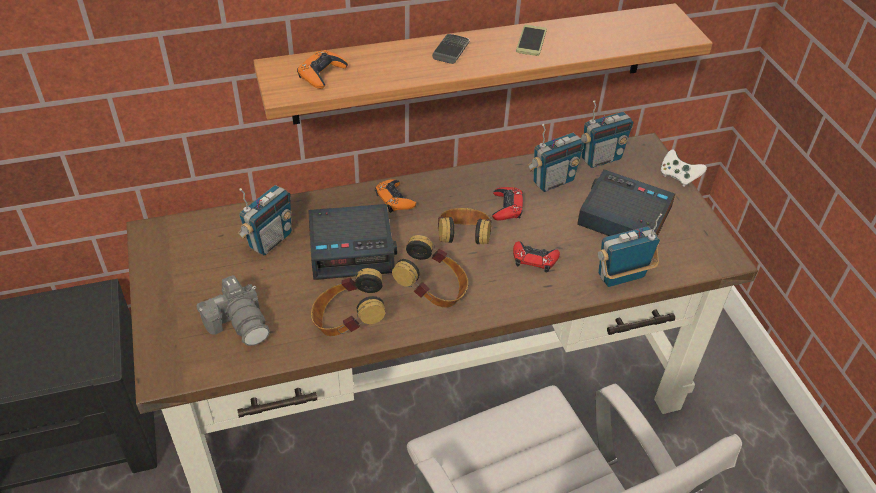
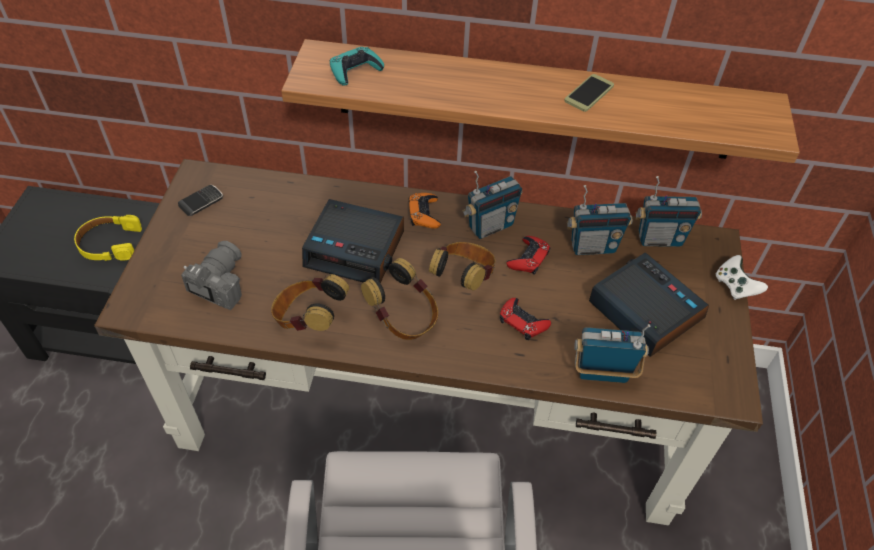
camera: 25 degrees right, 5 degrees up
camera [197,275,270,346] -> camera turned 150 degrees counterclockwise [181,241,242,310]
radio [238,185,292,255] -> radio moved to [462,171,522,239]
orange game controller [297,50,348,89] -> turquoise game controller [330,47,384,86]
phone [432,34,470,64] -> phone moved to [178,185,223,216]
none -> yellow headphones [74,215,142,261]

